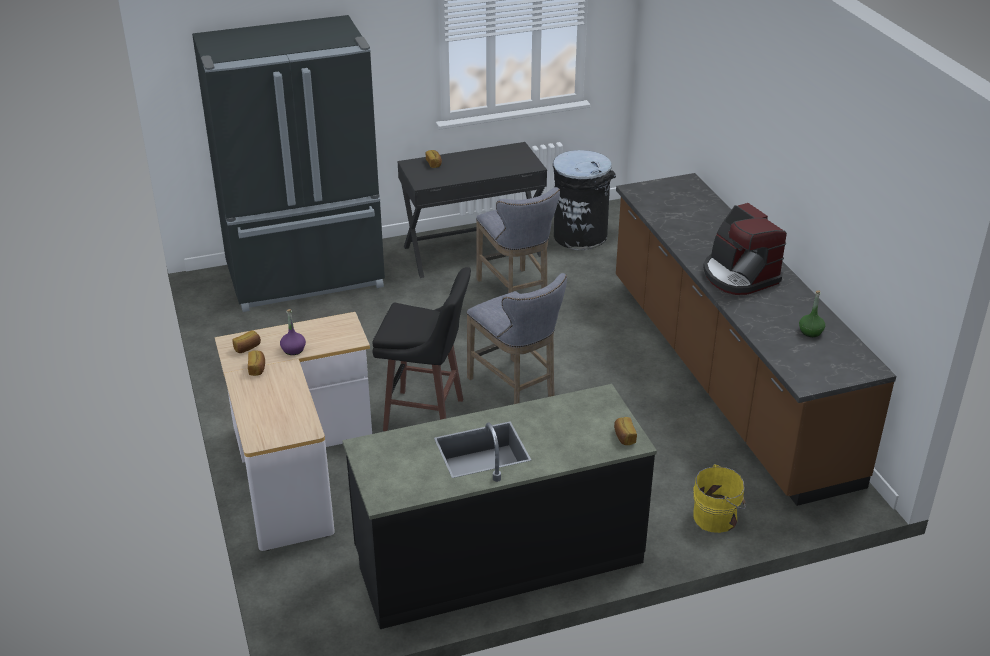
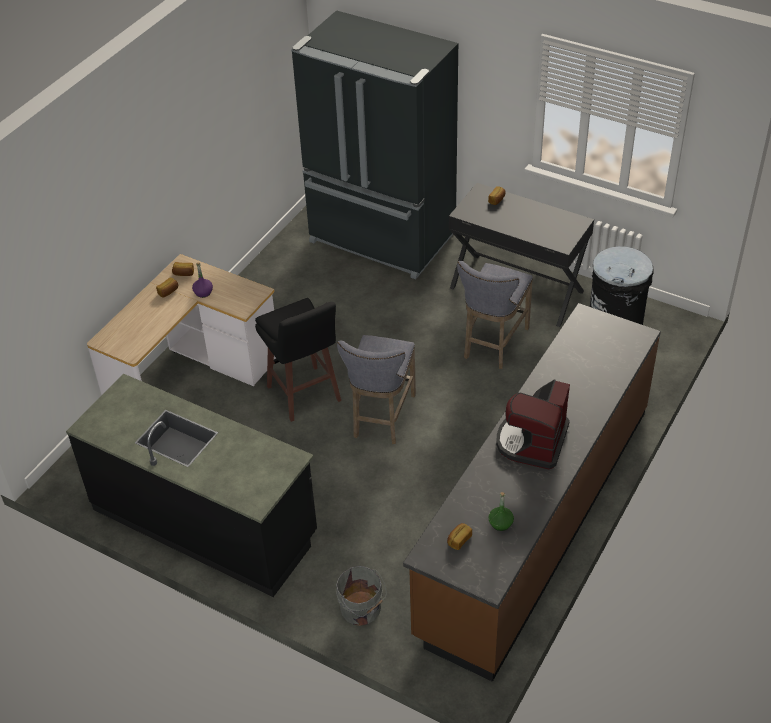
camera: 50 degrees right, 10 degrees up
bread [614,417,637,445] -> bread moved to [447,523,472,550]
yellow bucket [693,464,746,533] -> grey bucket [336,566,387,626]

